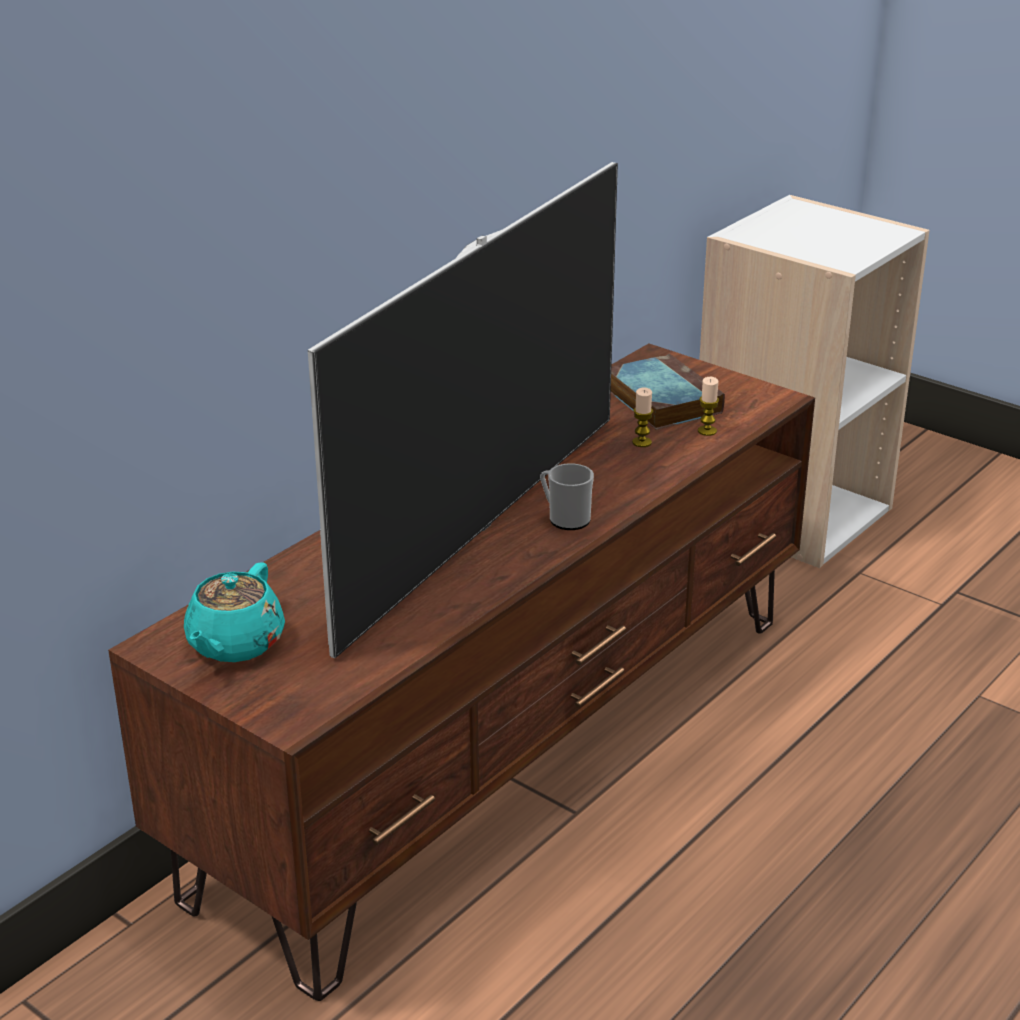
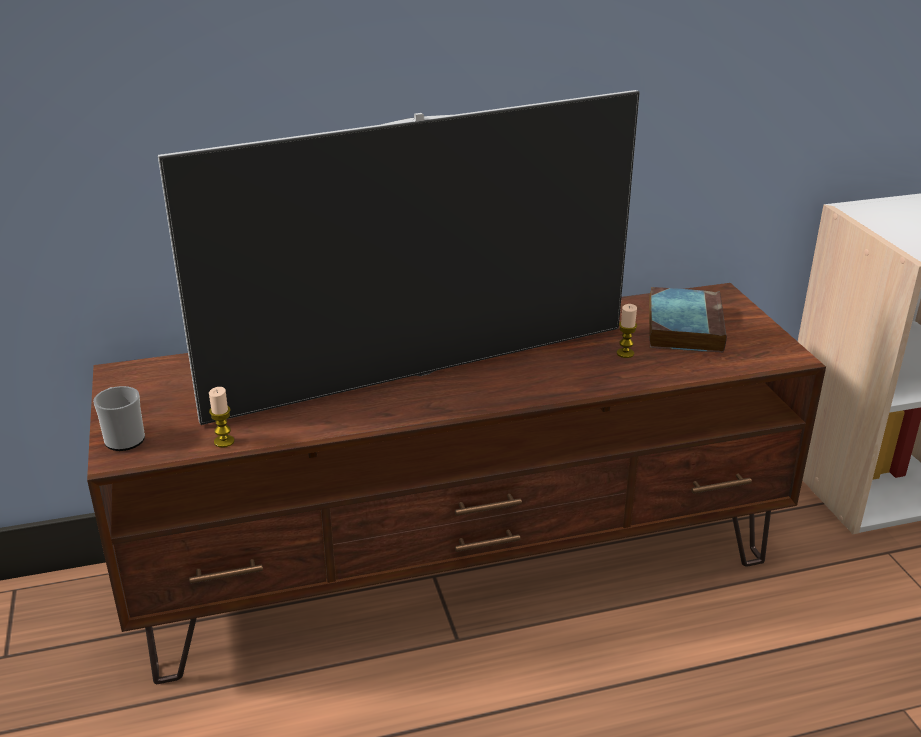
camera: 35 degrees right, 0 degrees up
turquoise teapot [184,562,285,662] -> none
mug [540,463,594,530] -> mug moved to [93,386,145,451]
candle [698,377,719,436] -> candle moved to [209,387,234,448]

